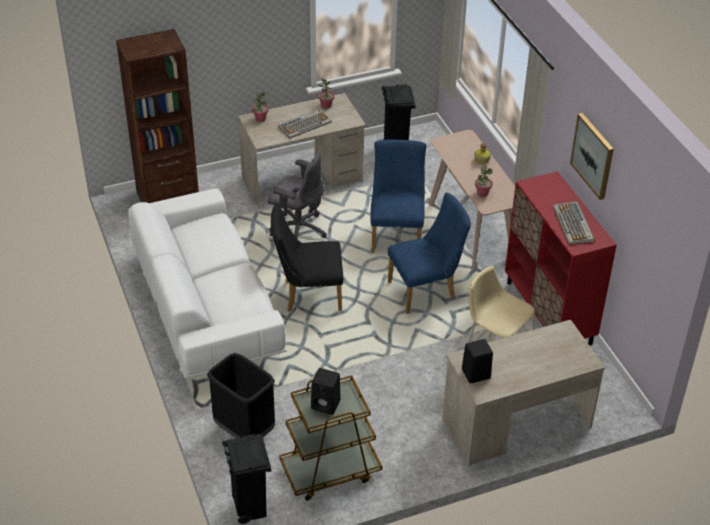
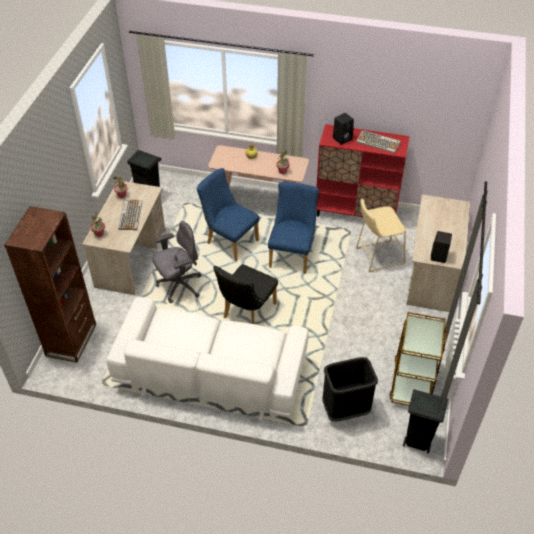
camera: 55 degrees left, 5 degrees up
black speaker [311,368,341,415] -> black speaker moved to [333,113,354,145]
picture [570,113,614,200] -> none

